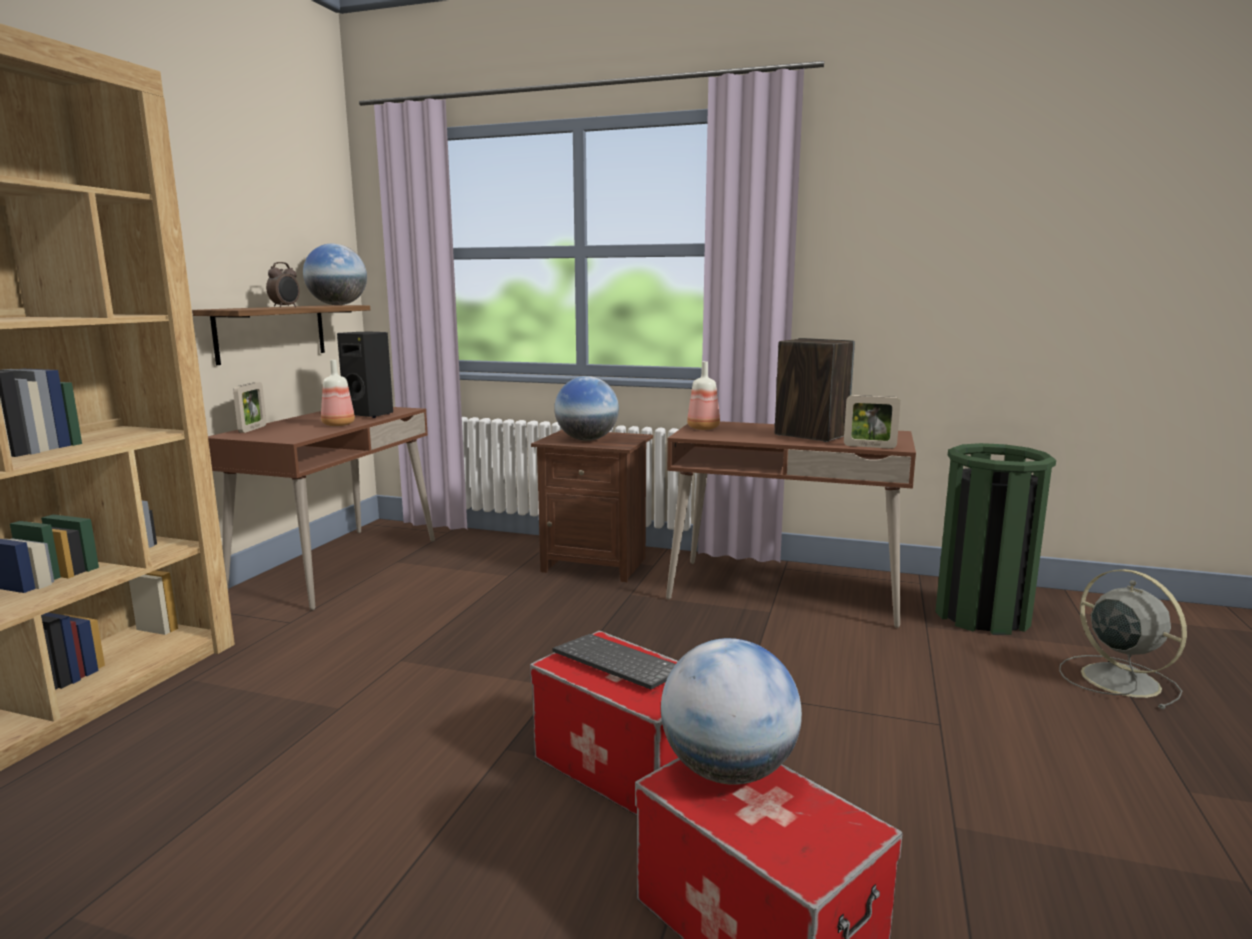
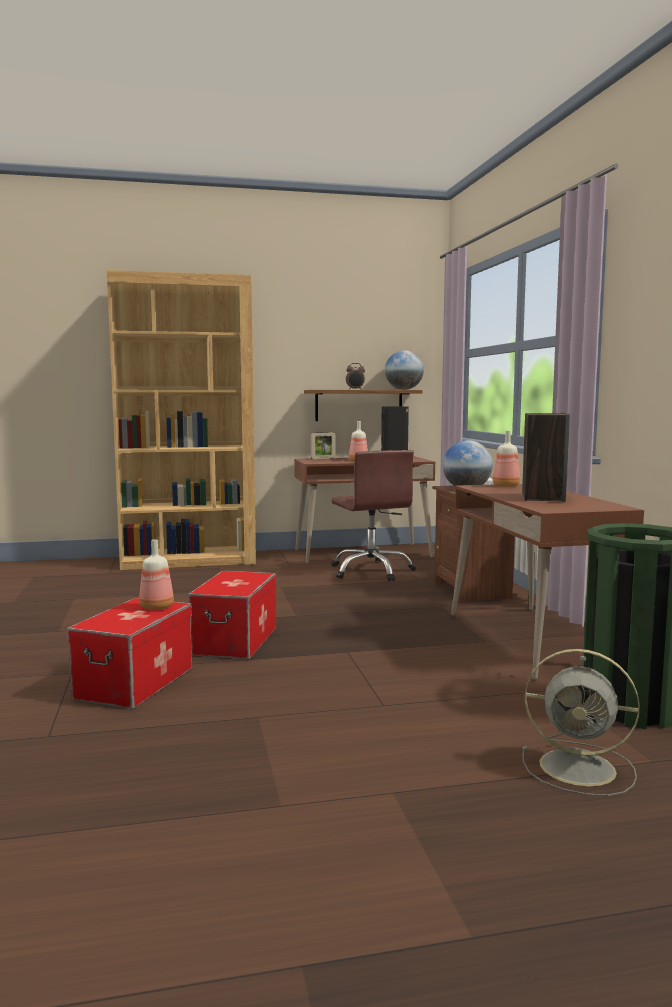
camera: 60 degrees right, 5 degrees down
keyboard [552,634,675,689] -> none
globe [661,638,802,785] -> bottle [139,539,174,610]
picture frame [844,395,900,449] -> none
grey fan [1059,569,1187,709] -> grey fan turned 75 degrees clockwise [522,649,640,796]
none -> brown office chair [331,450,416,581]

